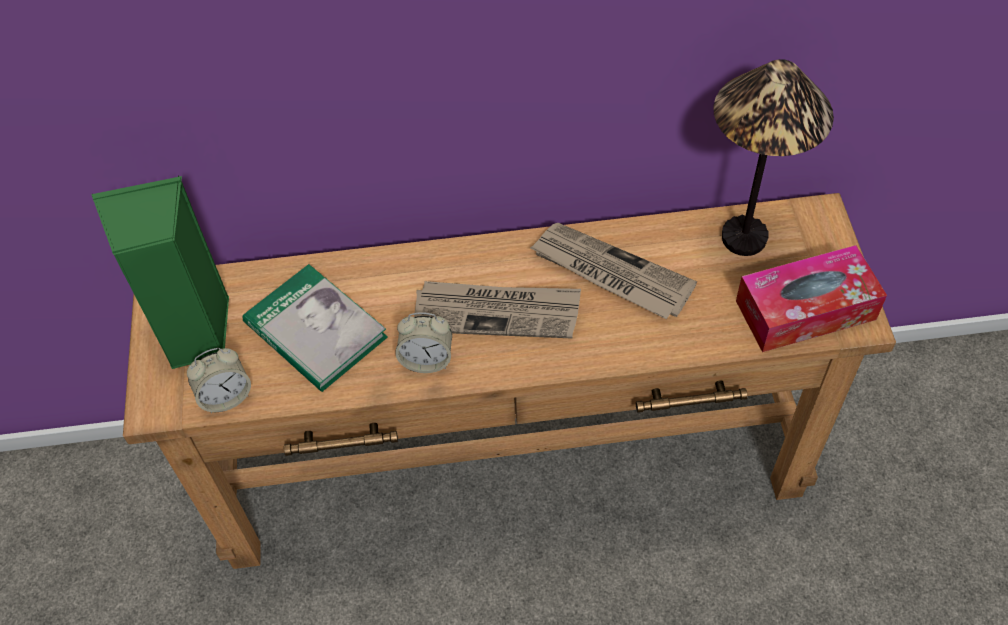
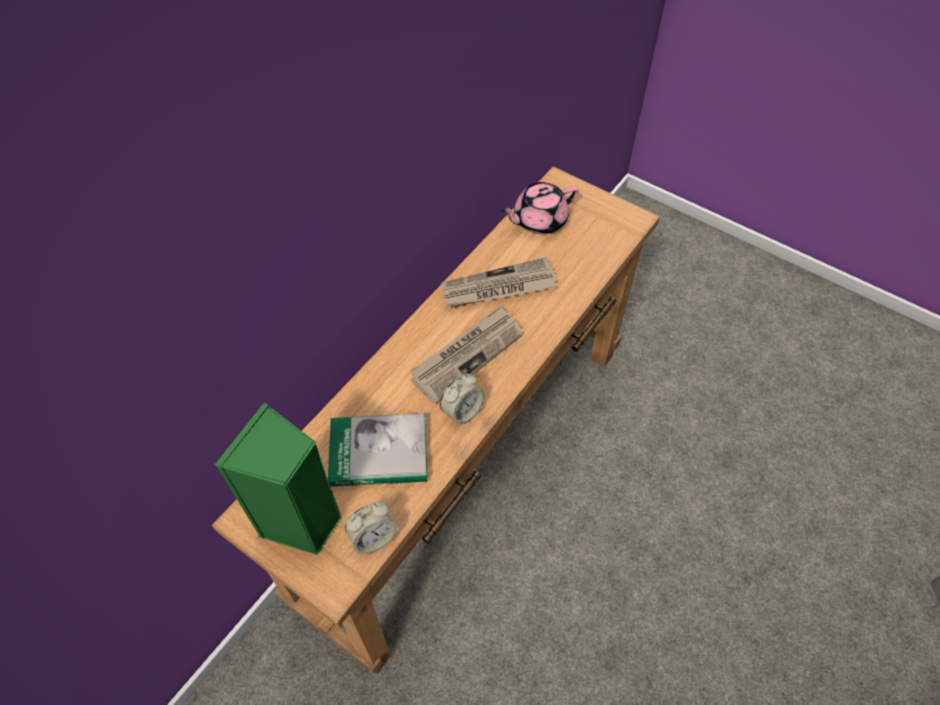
camera: 50 degrees left, 0 degrees up
alarm clock [187,348,251,413] -> alarm clock turned 45 degrees clockwise [345,502,397,554]
table lamp [713,59,834,256] -> pink teapot [501,182,579,234]
tissue box [736,245,887,352] -> none

